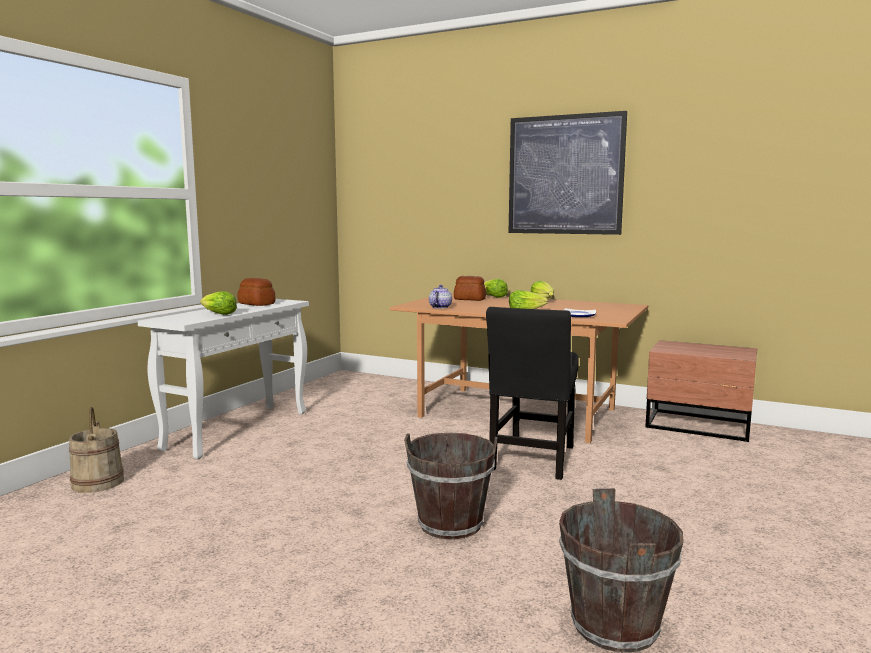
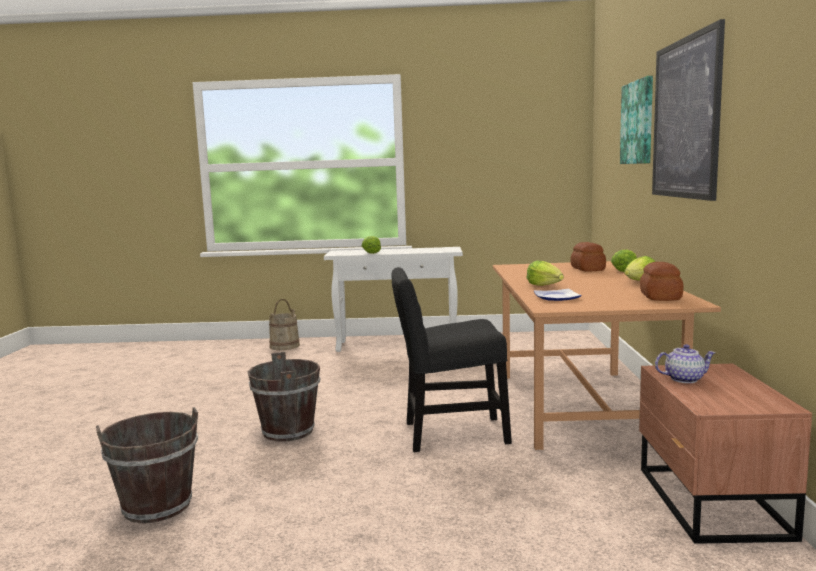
camera: 65 degrees right, 0 degrees up
bread [238,278,276,306] -> bread moved to [640,262,684,301]
teapot [429,285,452,309] -> teapot moved to [655,344,715,383]
none -> picture [620,76,653,164]

